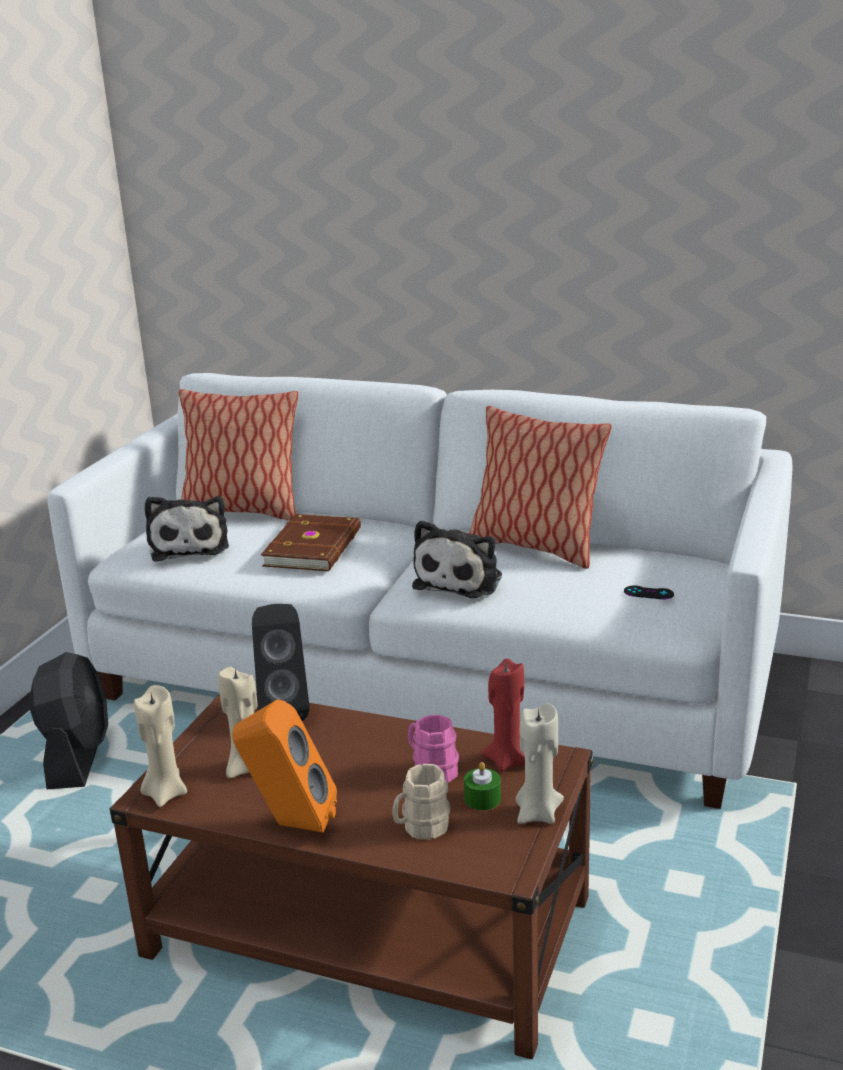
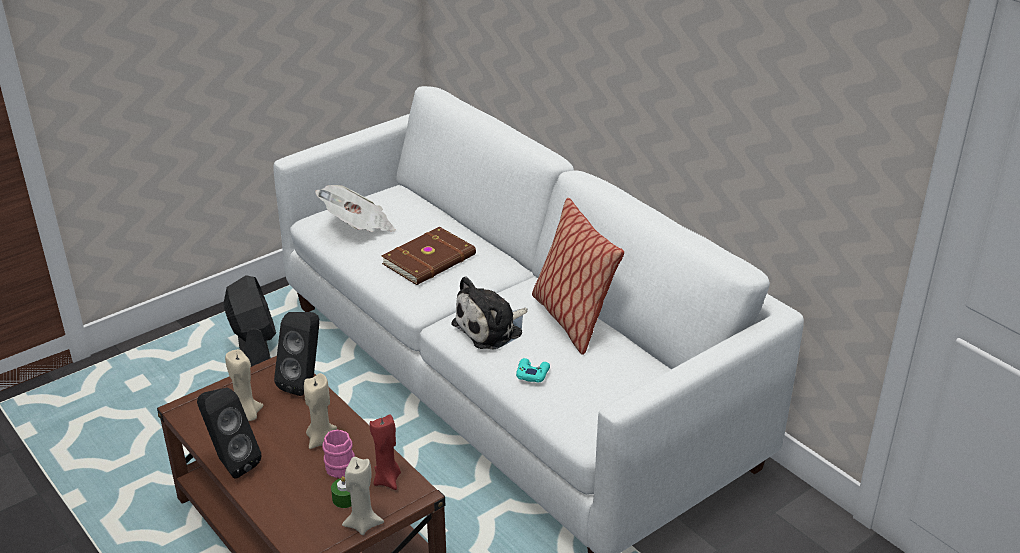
camera: 30 degrees right, 10 degrees up
black fan [30,652,108,789] -> black fan turned 45 degrees counterclockwise [223,275,276,367]
beige candle [134,685,187,807] -> beige candle moved to [304,373,337,449]
plush toy [145,496,229,562] -> newspaper [315,185,396,232]
pillow [179,389,298,521] -> none
orange speaker [232,699,337,833] -> black speaker [197,388,262,479]
beige mug [392,764,450,840] -> none
black game controller [624,585,674,599] -> none
none -> turquoise game controller [516,358,550,382]

